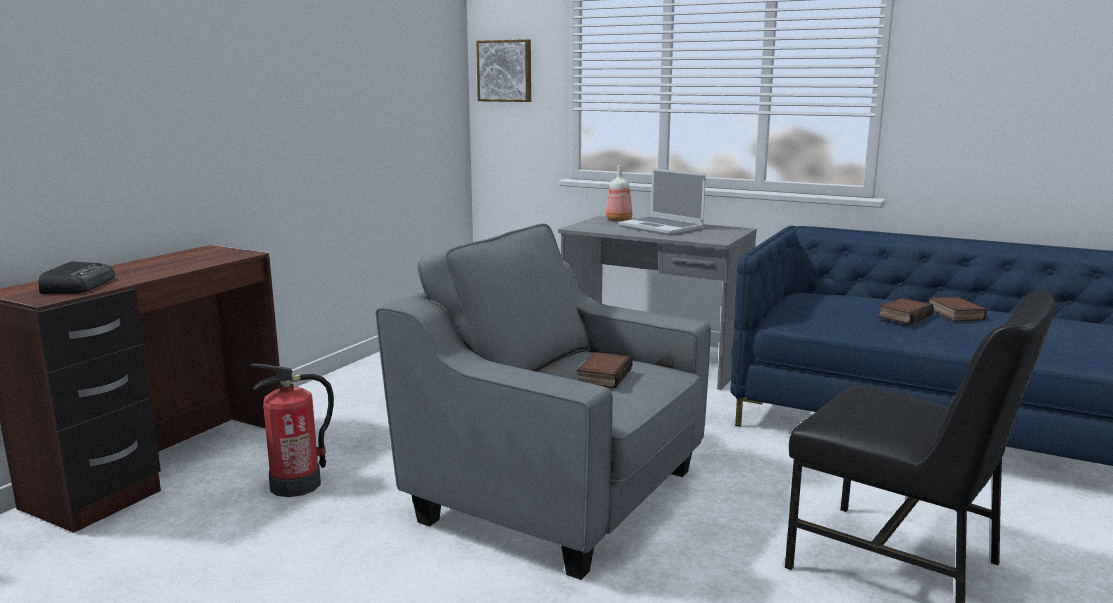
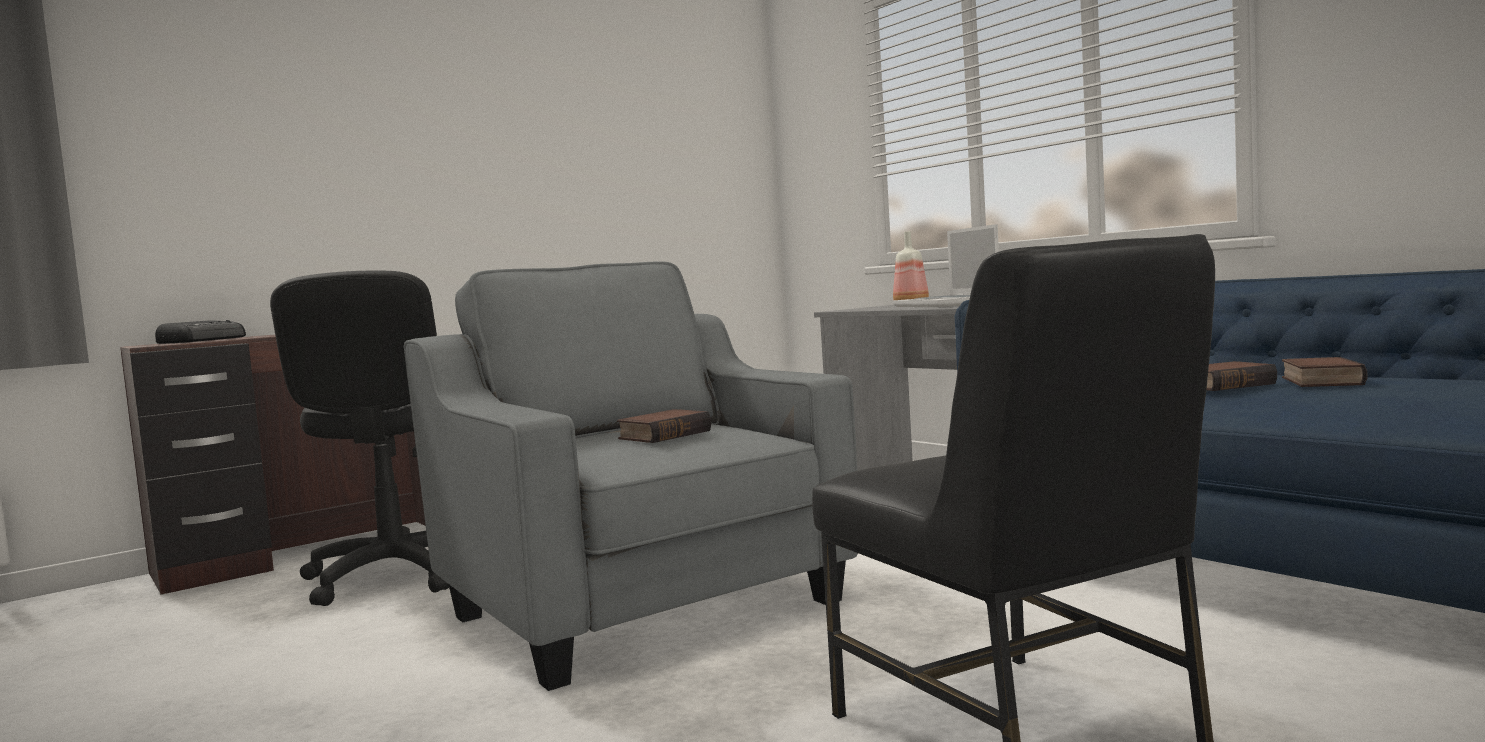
camera: 25 degrees right, 10 degrees down
fire extinguisher [251,364,334,497] -> black office chair [270,271,449,606]
picture [476,39,531,102] -> none

